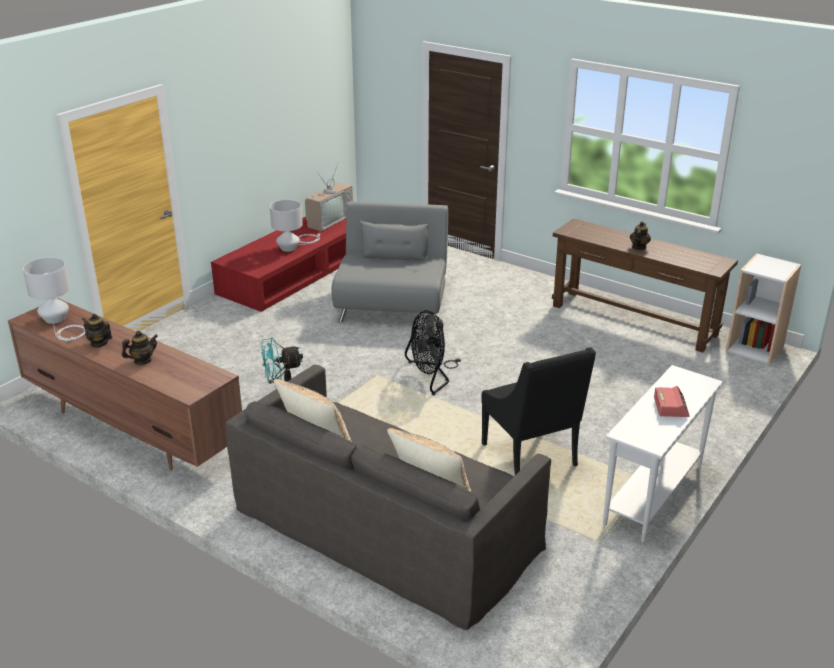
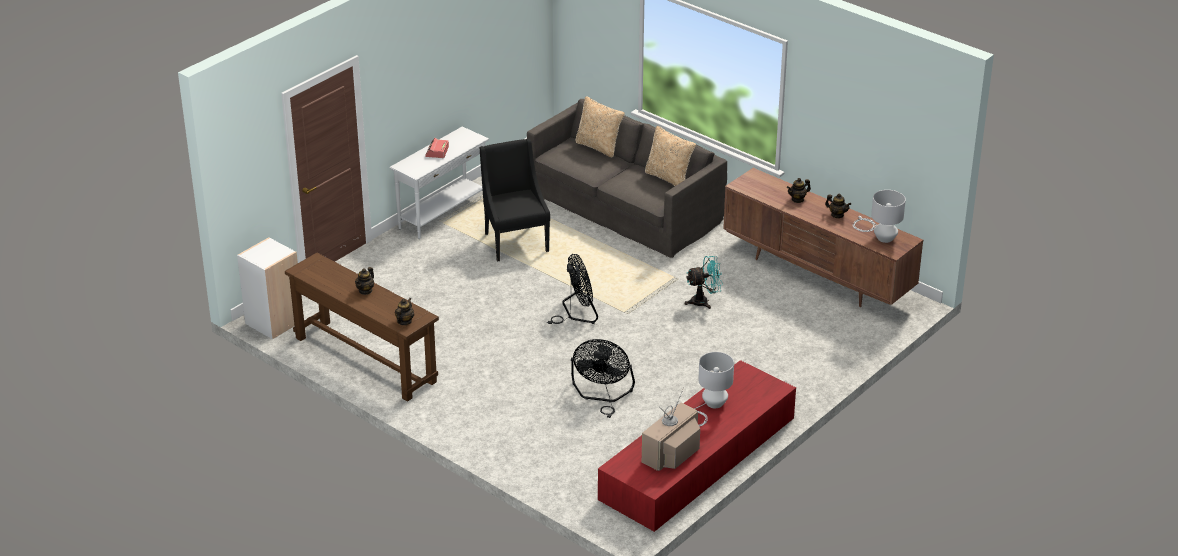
camera: 175 degrees left, 5 degrees up
grey armchair [331,201,448,326] -> black fan [571,339,635,418]
none -> teapot [395,298,414,325]

